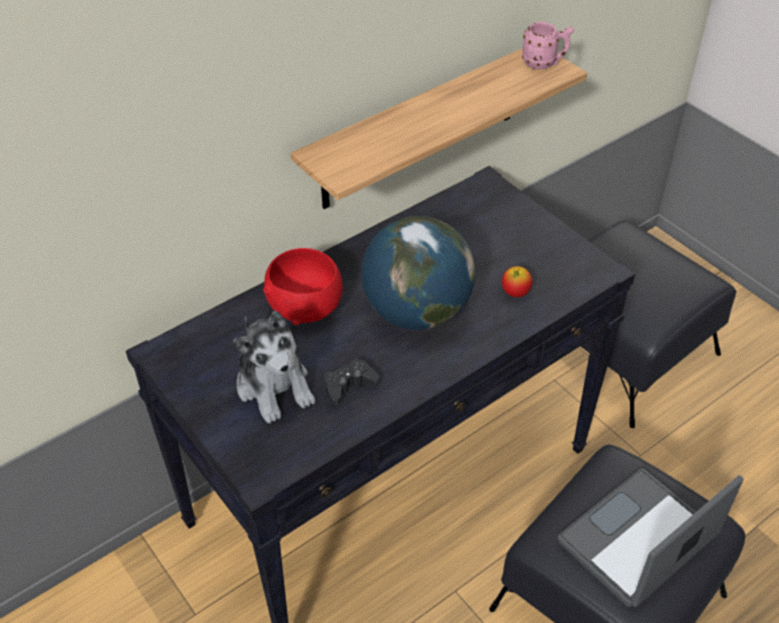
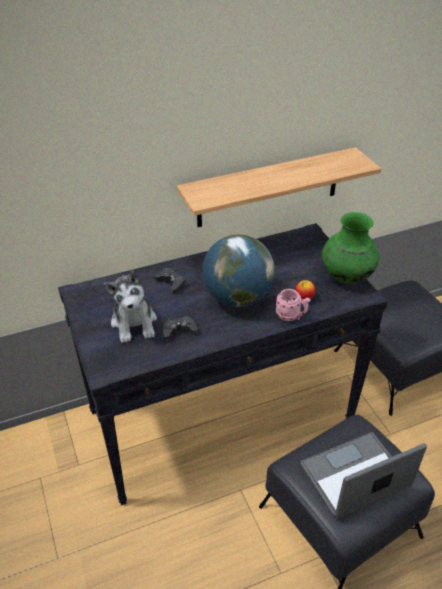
camera: 15 degrees right, 5 degrees down
red bowl [263,248,343,325] -> black game controller [155,268,186,294]
pink mug [522,22,574,69] -> pink mug moved to [275,289,310,321]
none -> green vase [322,212,379,284]

